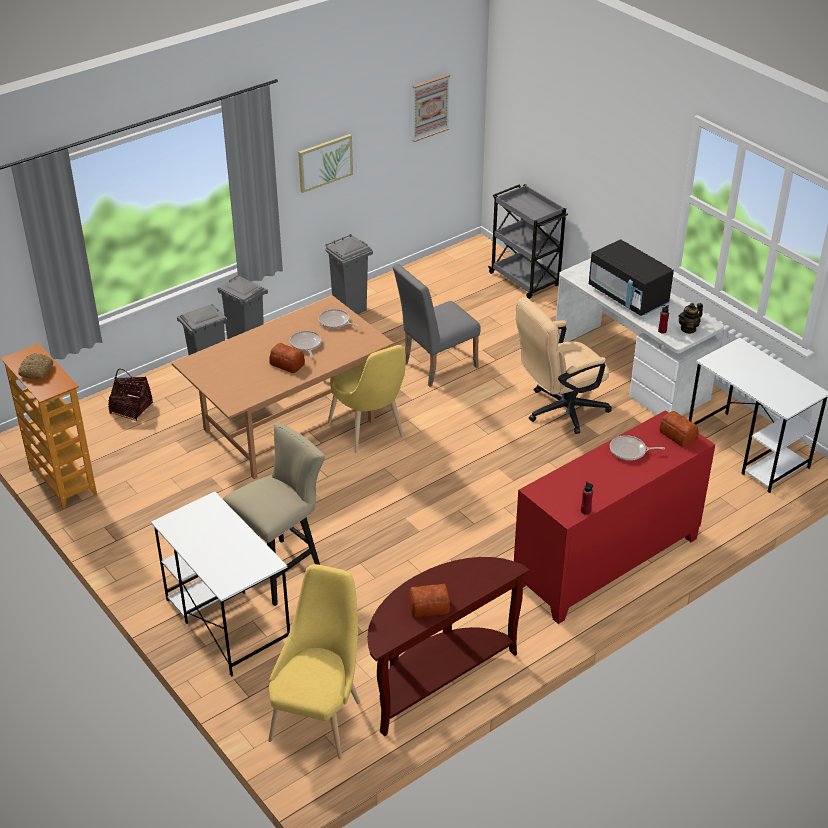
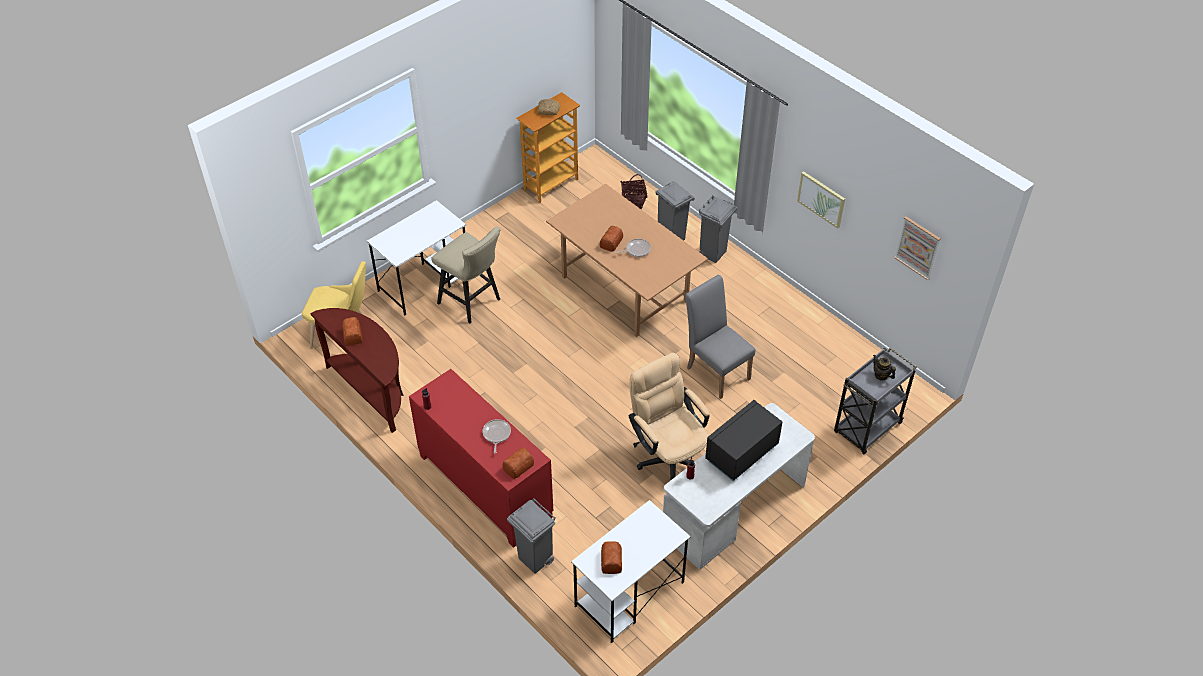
camera: 85 degrees right, 10 degrees up
frying pan [318,309,361,329] -> none
grey trash can [325,234,373,315] -> grey trash can moved to [507,498,556,574]
yellow chair [328,345,406,453] -> none
teapot [678,303,703,334] -> teapot moved to [873,355,896,381]
none -> bread [601,541,622,574]

